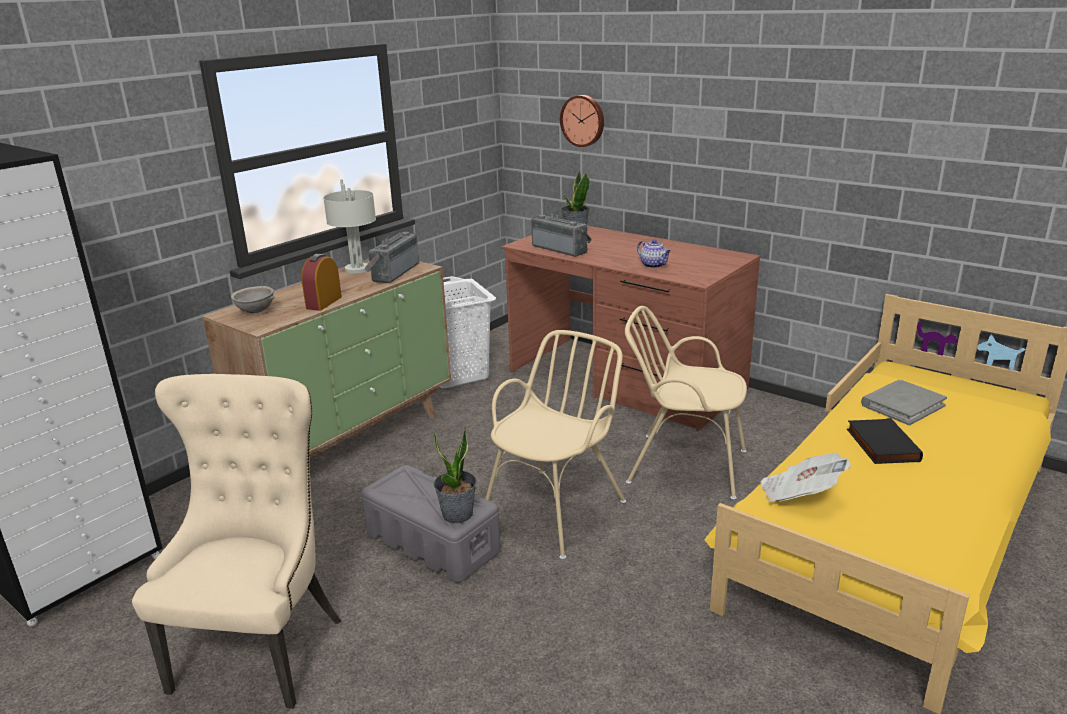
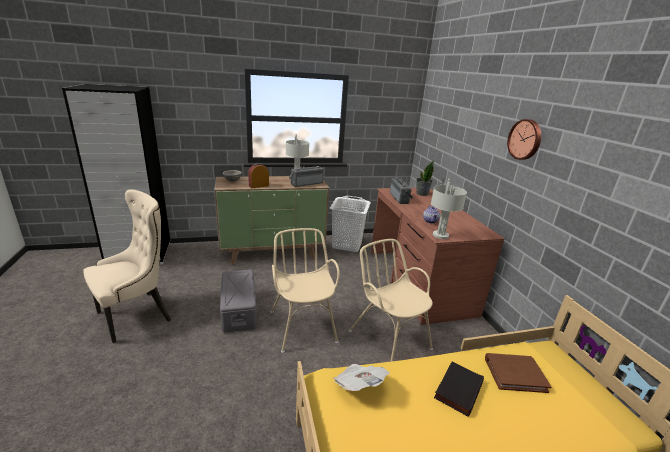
camera: 35 degrees right, 0 degrees up
potted plant [434,426,476,523] -> none
beige chair [485,330,626,559] -> beige chair turned 90 degrees counterclockwise [271,228,340,353]
wall clock [560,95,604,147] -> wall clock moved to [507,119,541,160]
grey book [861,380,947,425] -> brown book [485,353,552,393]
none -> grey table lamp [431,179,467,239]

